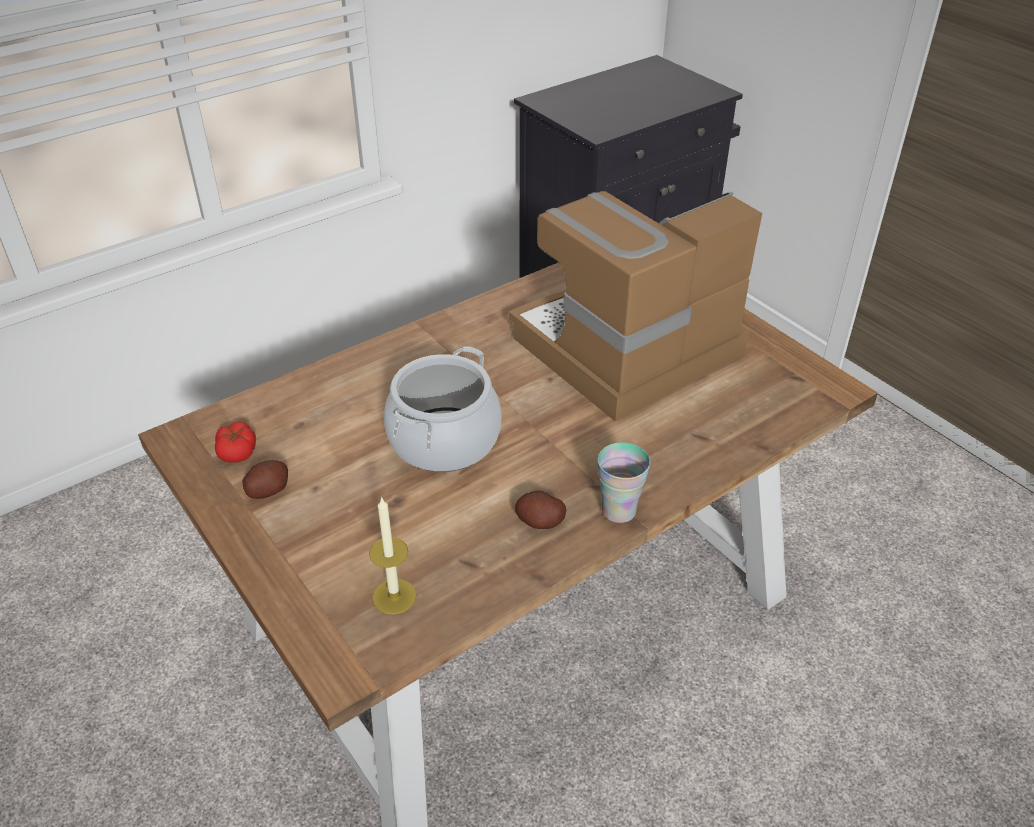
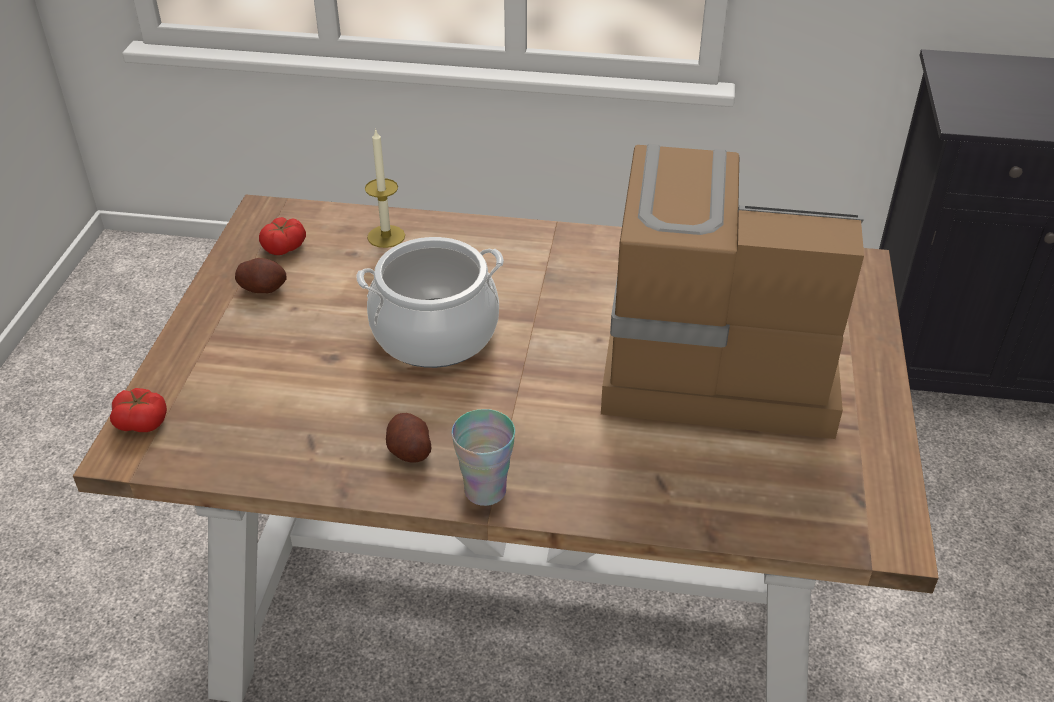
camera: 45 degrees right, 0 degrees up
candle [369,497,417,614] -> candle moved to [365,128,405,248]
none -> tomato [110,388,167,432]

